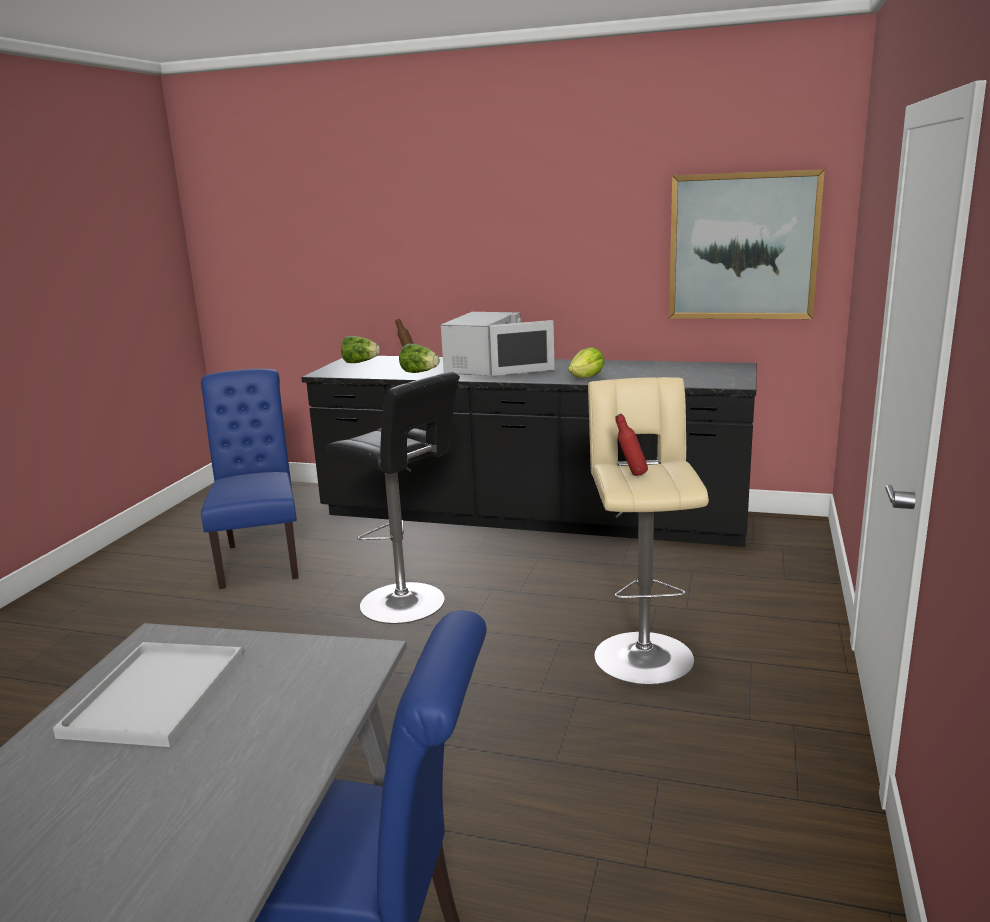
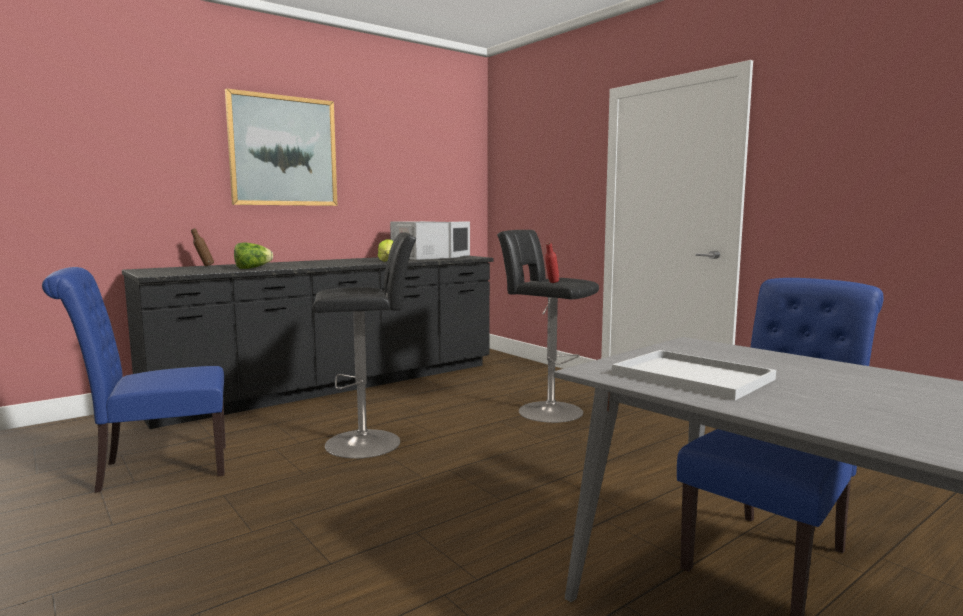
camera: 55 degrees left, 10 degrees down
blue chair [201,369,298,589] -> blue chair turned 45 degrees counterclockwise [42,267,226,493]
lettuce [341,336,380,363] -> none
white microwave [441,312,555,376] -> white microwave moved to [390,221,470,260]
beige stool [588,377,709,685] -> black stool [497,230,599,423]
picture [669,169,825,319] -> picture moved to [225,88,338,206]

